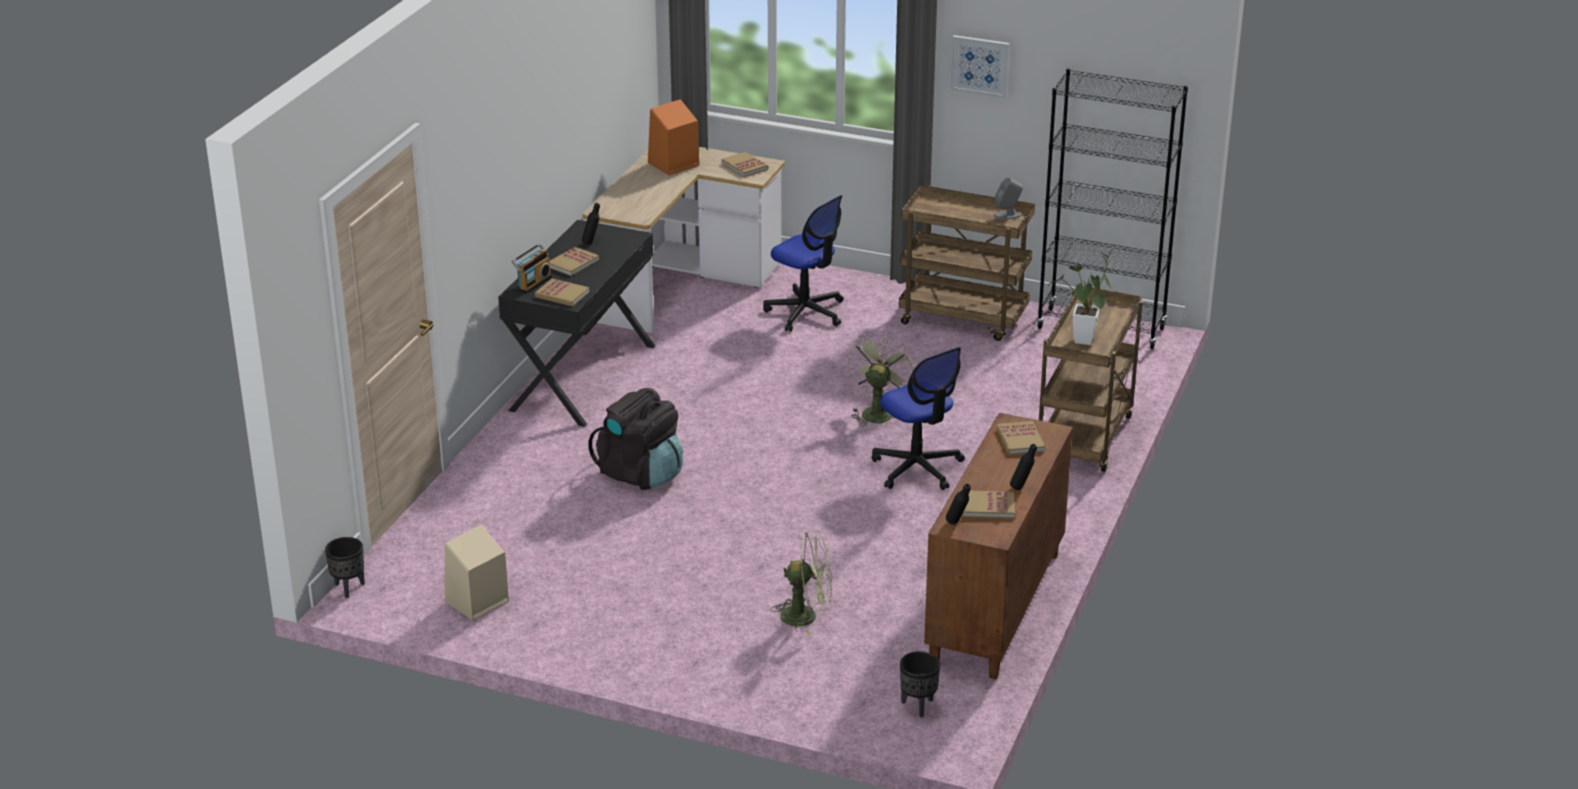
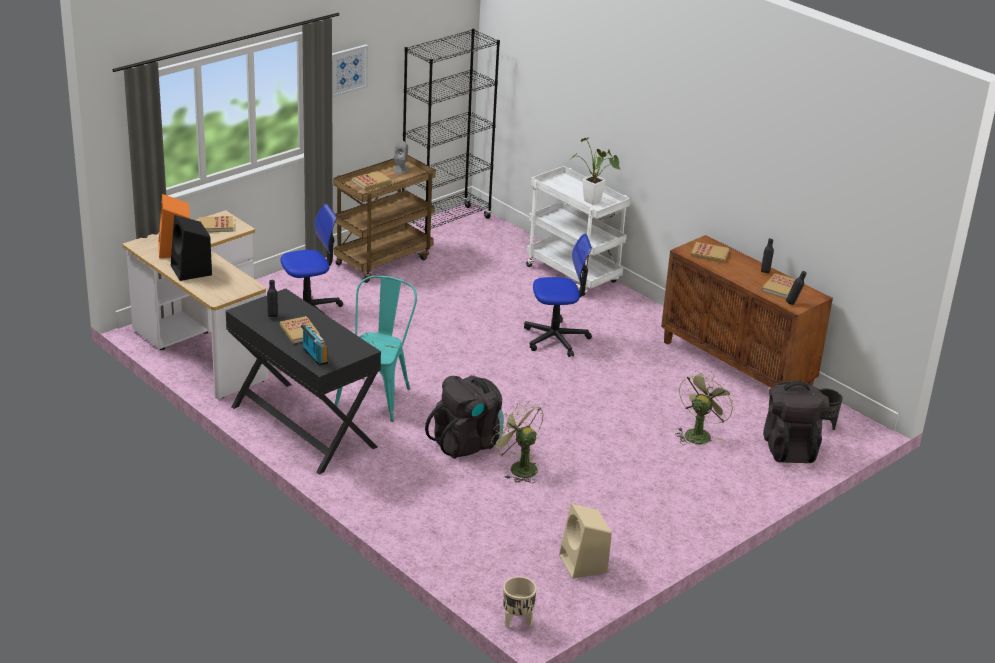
camera: 65 degrees left, 0 degrees up
black planter [325,537,365,598] -> beige planter [503,577,537,628]
book [535,279,589,306] -> book moved to [352,171,391,190]
green fan [848,335,916,427] -> green fan moved to [491,401,544,483]
brown cart [1039,286,1143,472] -> white cart [526,166,630,296]
none -> black speaker [171,215,212,281]
none -> turquoise chair [335,276,417,422]
none -> black backpack [763,381,829,463]

